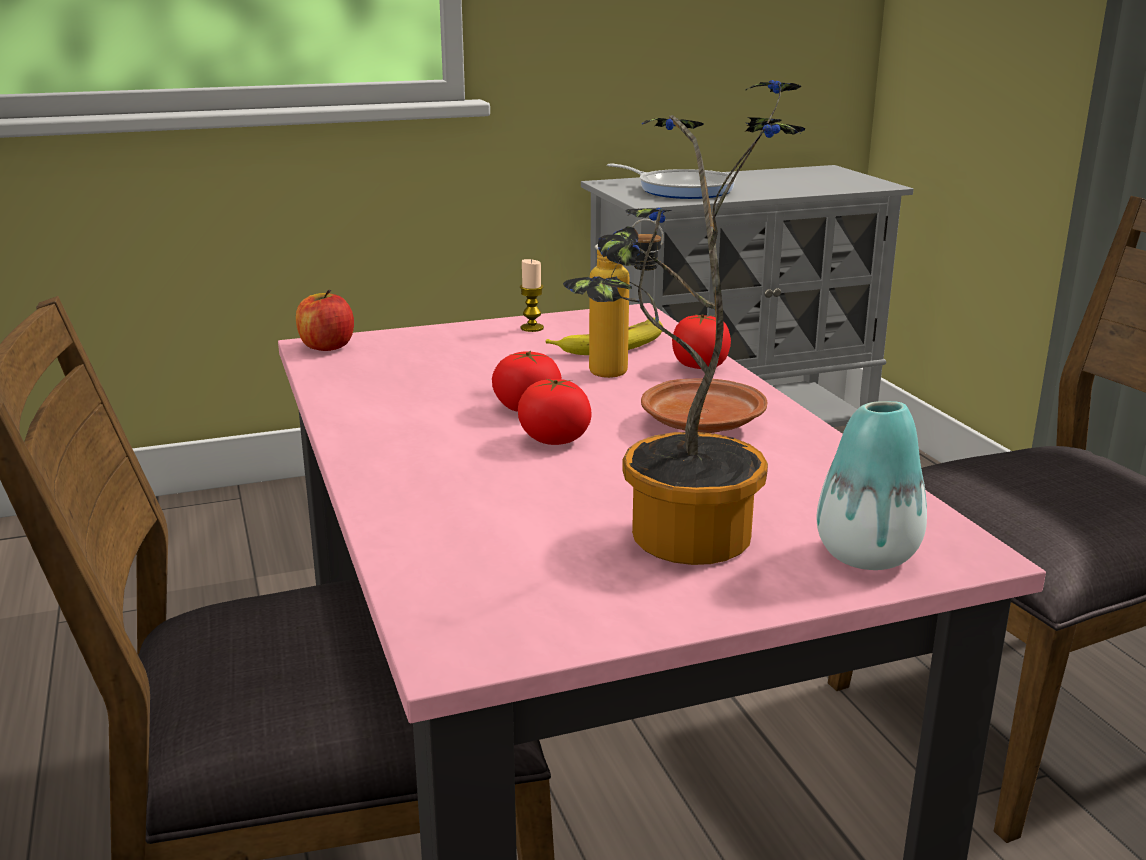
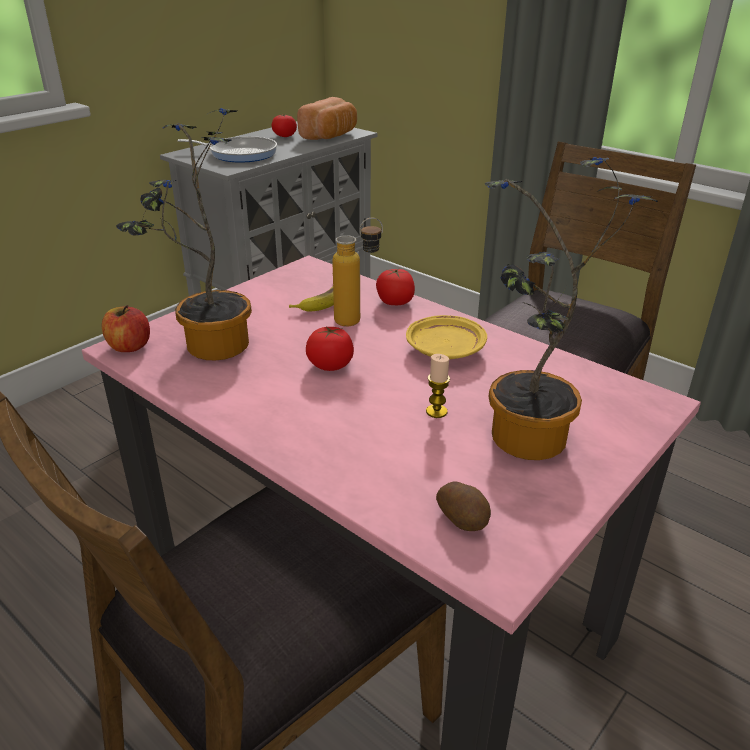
camera: 30 degrees left, 10 degrees up
tomato [518,379,591,445] -> tomato moved to [272,114,297,137]
candle [520,259,544,332] -> candle moved to [426,354,450,418]
brown plate [641,378,768,433] -> yellow plate [406,315,487,359]
vase [817,401,927,570] -> none
none -> potted plant [116,108,252,361]
none -> bread [297,97,357,140]
none -> potato [436,481,491,531]

